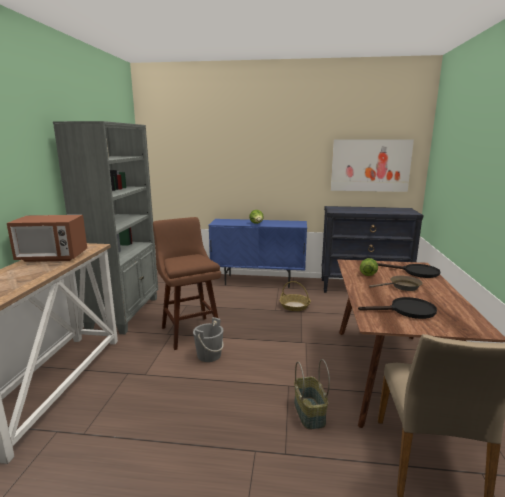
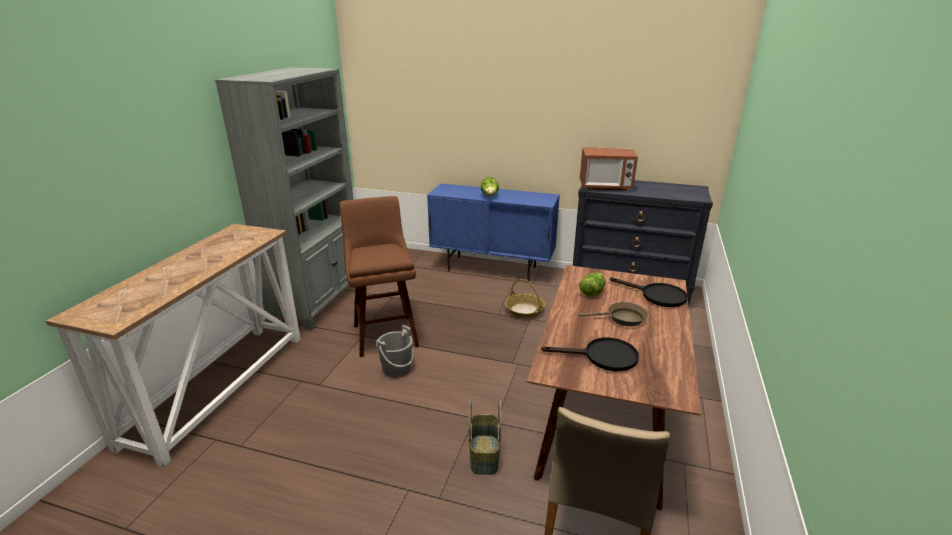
camera: 10 degrees right, 10 degrees up
microwave [7,215,87,262] -> microwave moved to [580,147,638,191]
picture [331,139,414,192] -> none

